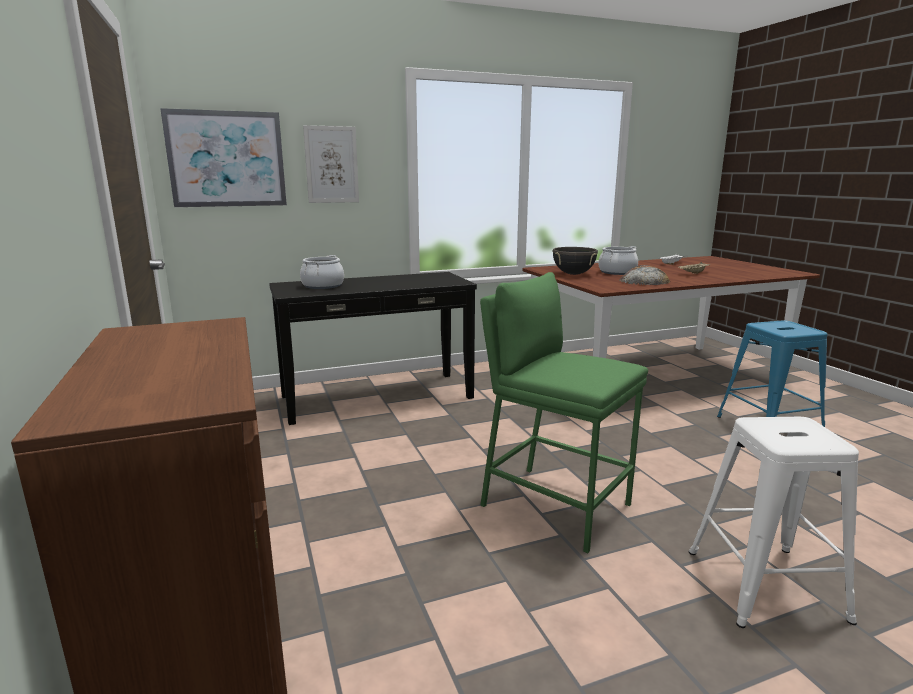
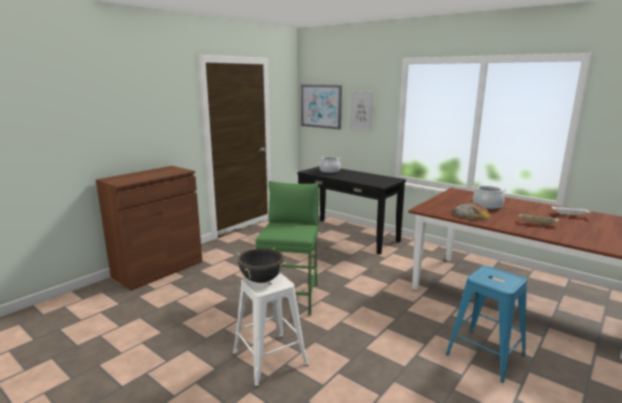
camera: 60 degrees right, 0 degrees up
black cooking pot [553,247,598,275] -> black cooking pot moved to [237,248,286,283]

